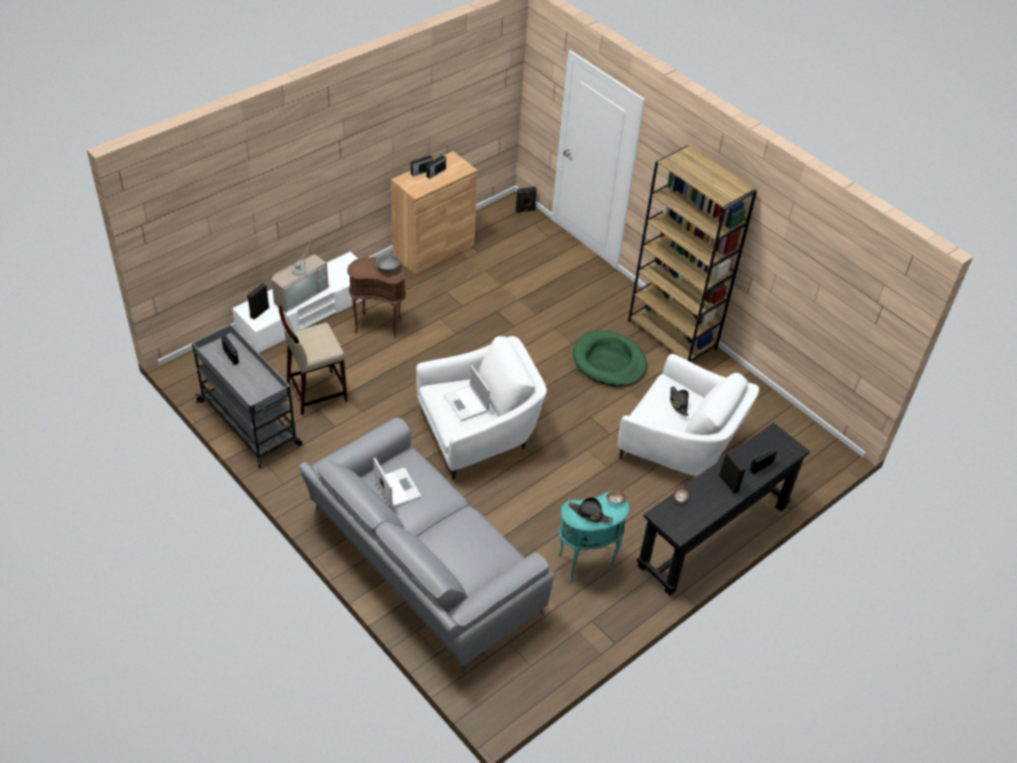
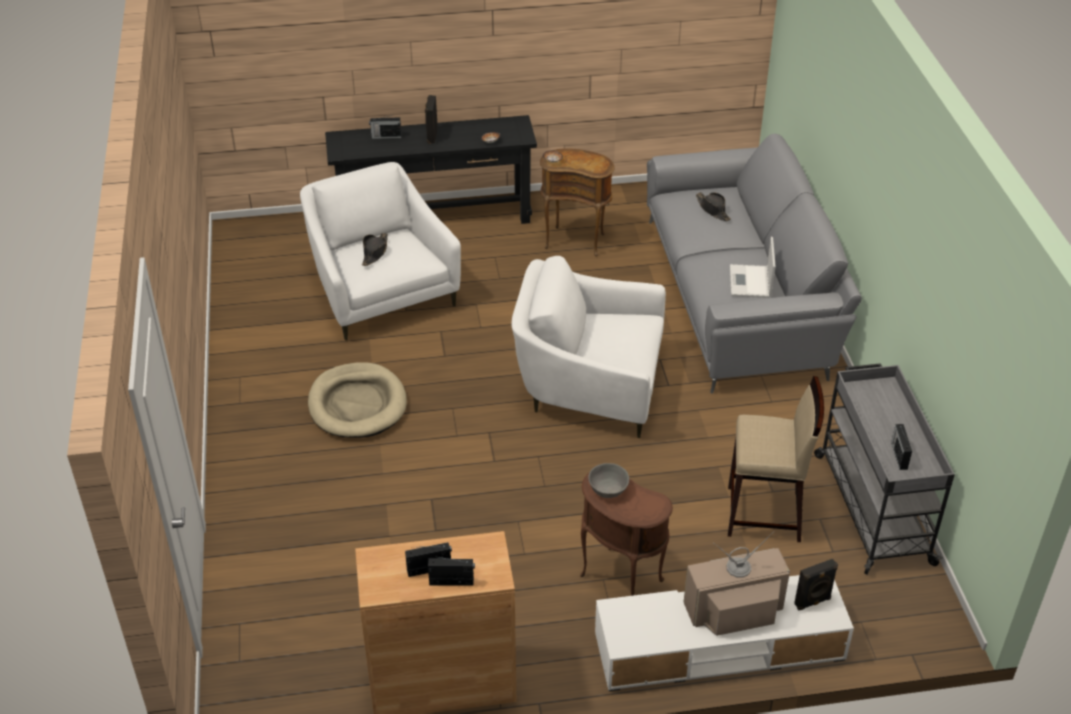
camera: 145 degrees left, 5 degrees down
laptop [444,365,490,421] -> none
black speaker [516,187,537,213] -> none
turquoise side table [558,491,630,582] -> brown side table [540,148,615,256]
black hat [568,497,613,523] -> black hat moved to [696,192,731,221]
green dog bed [573,330,647,386] -> beige dog bed [308,362,407,438]
brown bookcase [628,145,757,362] -> none

